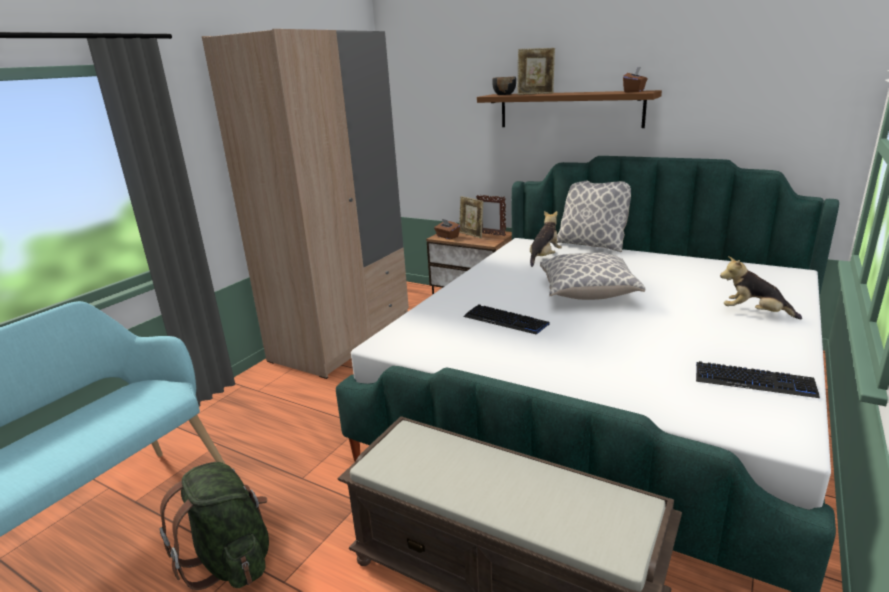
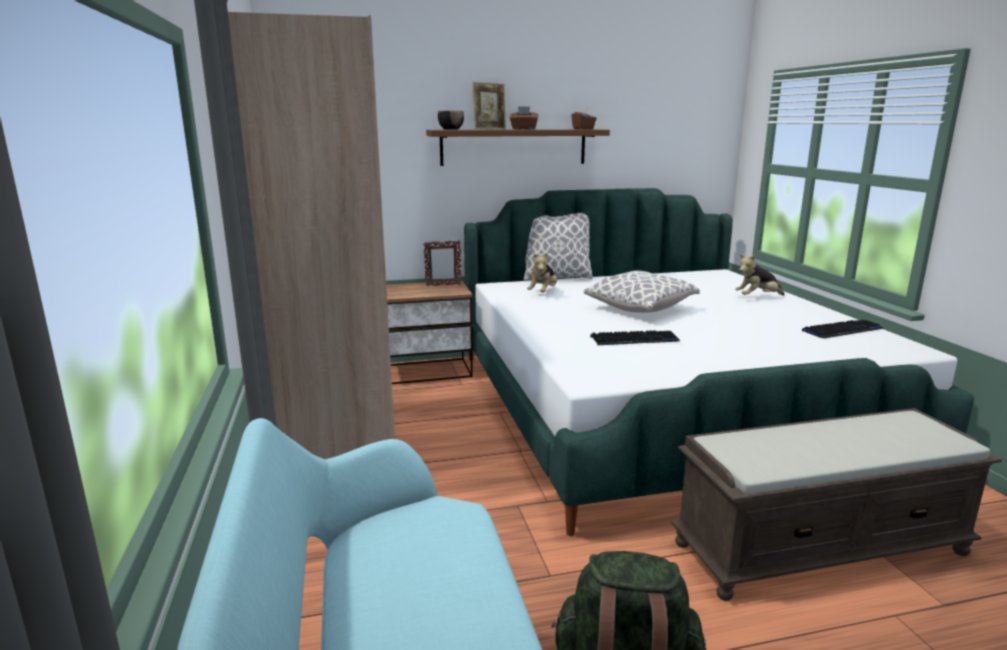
camera: 45 degrees left, 5 degrees down
brown tissue box [434,219,460,239] -> brown tissue box moved to [510,106,538,129]
picture frame [459,196,483,238] -> none
plush toy [530,211,562,267] -> plush toy turned 150 degrees counterclockwise [527,252,557,292]

